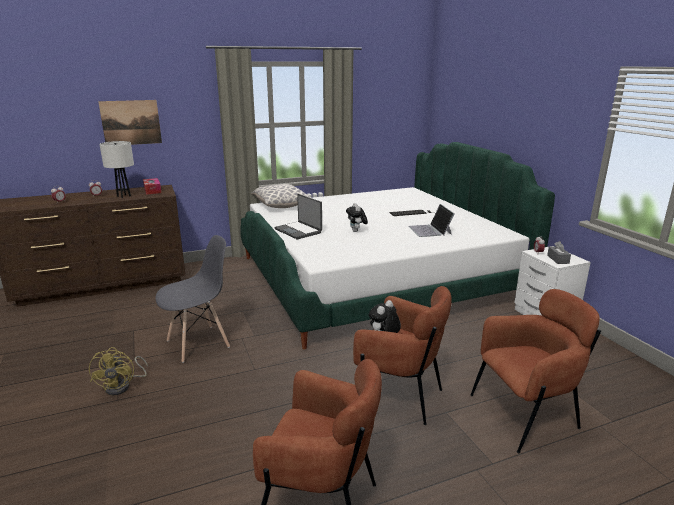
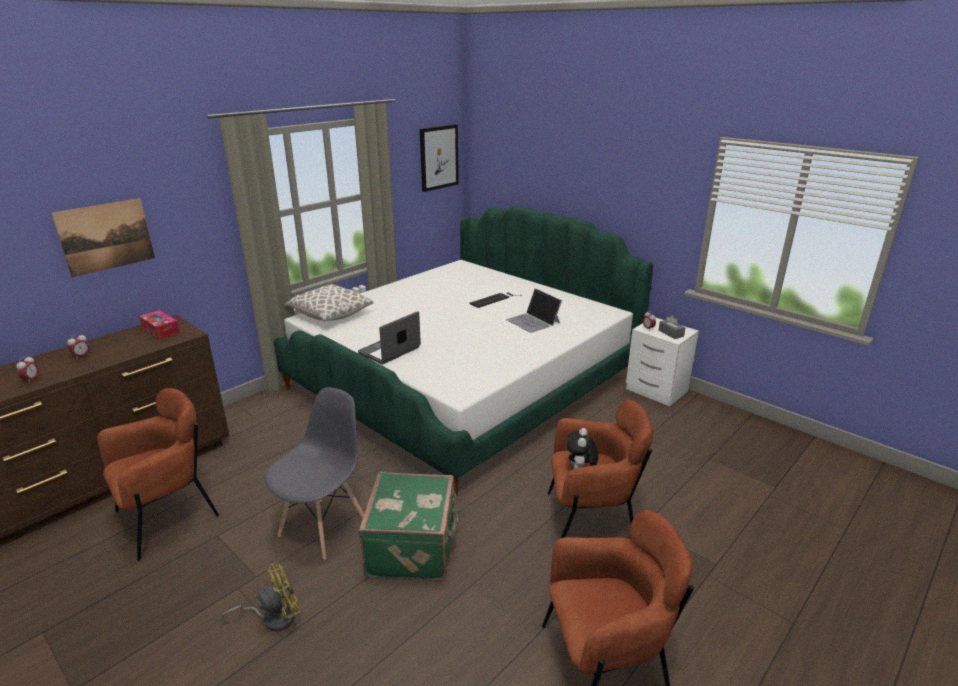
camera: 25 degrees left, 5 degrees up
yellow fan [89,347,148,395] -> yellow fan turned 90 degrees counterclockwise [221,563,301,631]
white table lamp [99,141,134,198] -> none
laptop [275,194,322,239] -> laptop turned 105 degrees clockwise [358,311,421,365]
plush toy [346,203,368,232] -> none
brown armchair [470,289,601,453] -> brown armchair moved to [97,388,219,561]
none -> green suitcase [359,472,460,581]
none -> picture [420,124,459,192]

